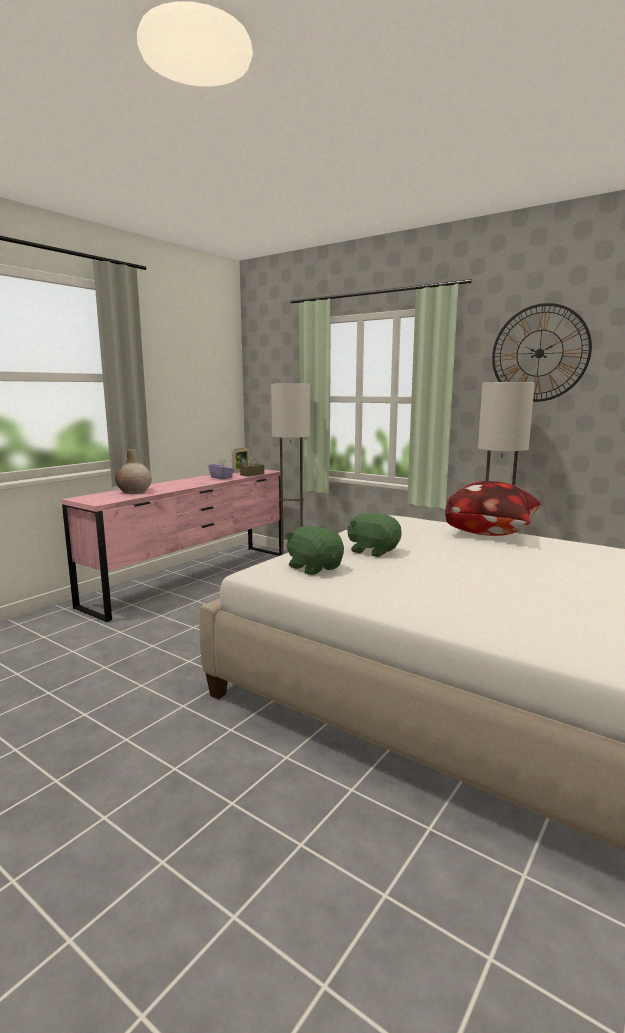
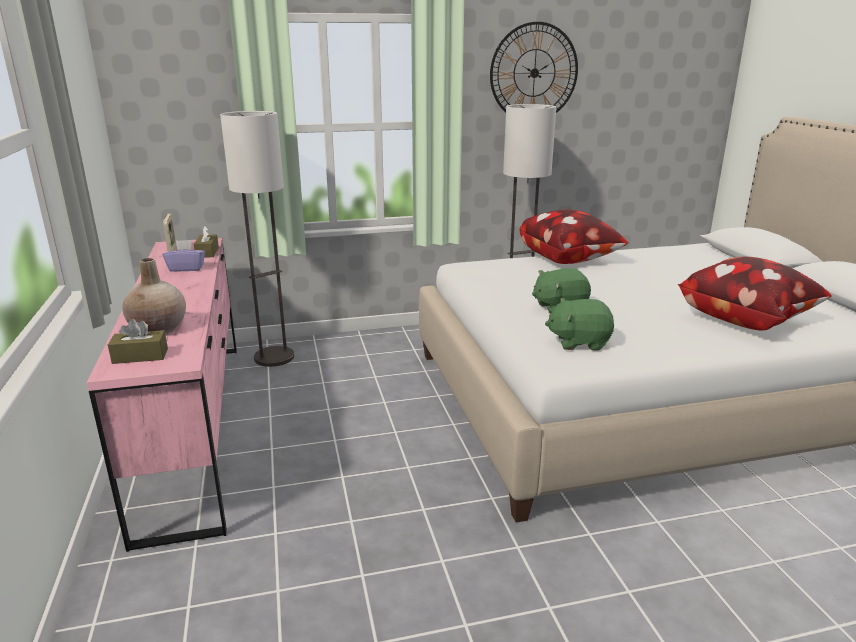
camera: 50 degrees left, 10 degrees up
none -> brown tissue box [108,319,168,364]
none -> pillow [678,257,832,330]

